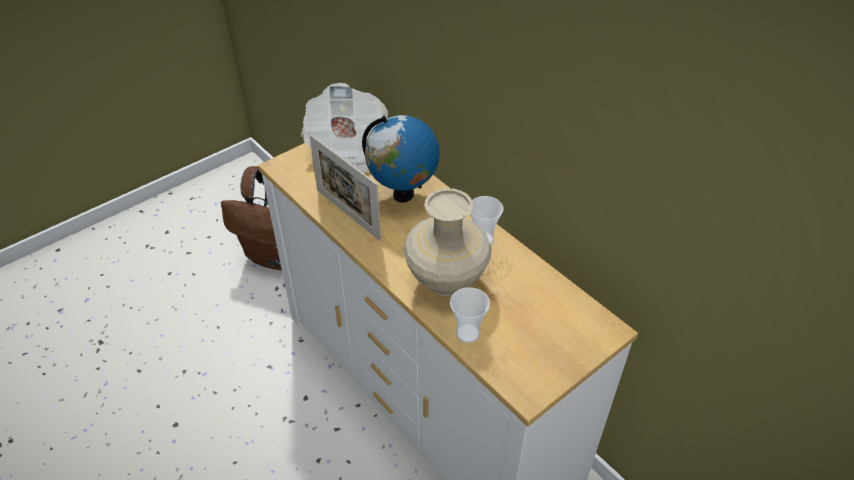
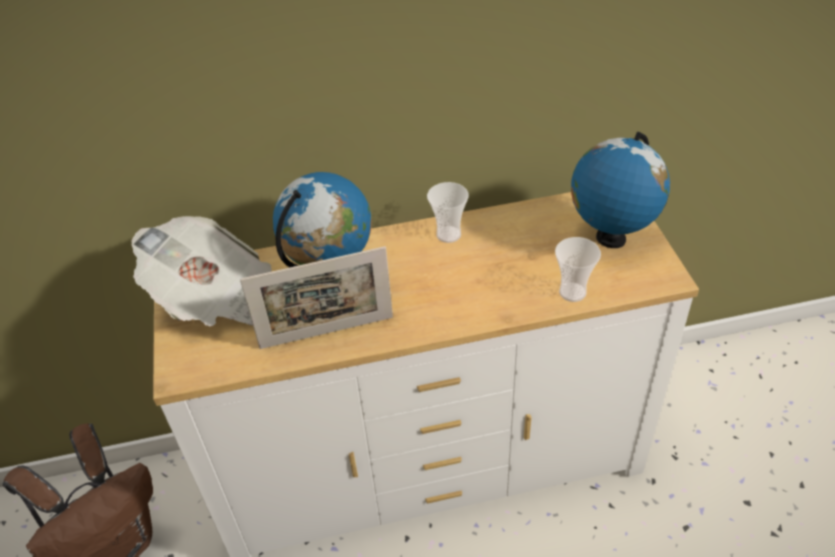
camera: 60 degrees left, 0 degrees up
beige vase [403,188,491,296] -> none
none -> globe [571,132,670,248]

